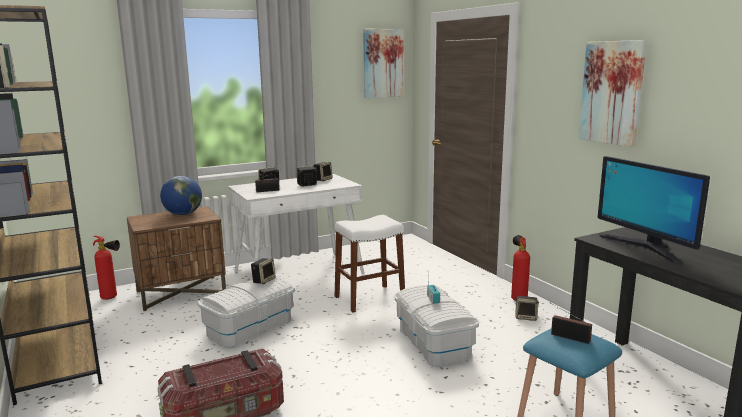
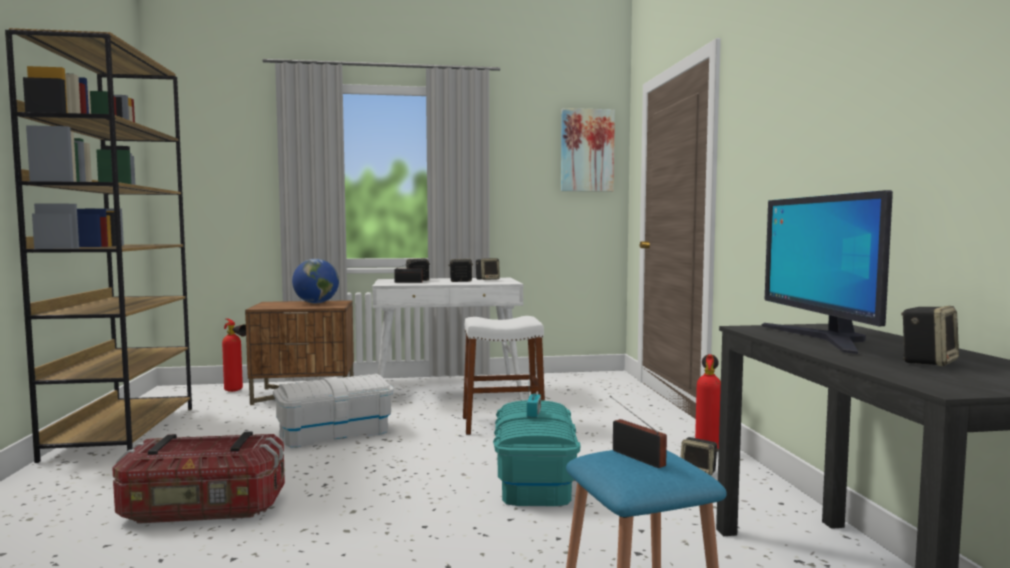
camera: 20 degrees right, 10 degrees down
speaker [251,258,275,284] -> speaker moved to [901,306,959,366]
white storage box [394,285,479,366] -> turquoise storage box [493,400,580,506]
picture [578,40,647,147] -> none

